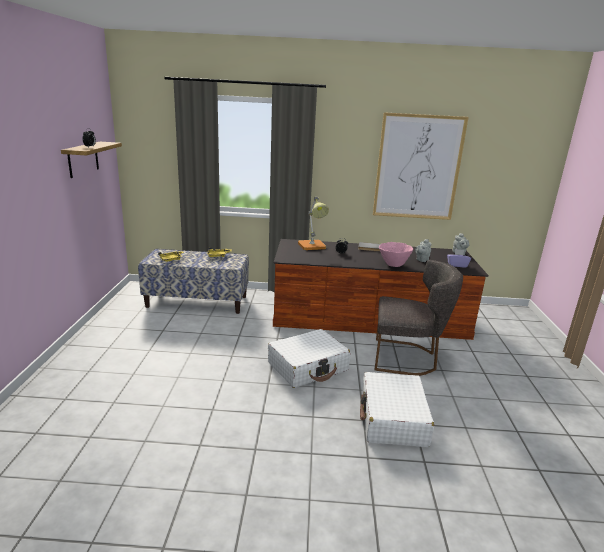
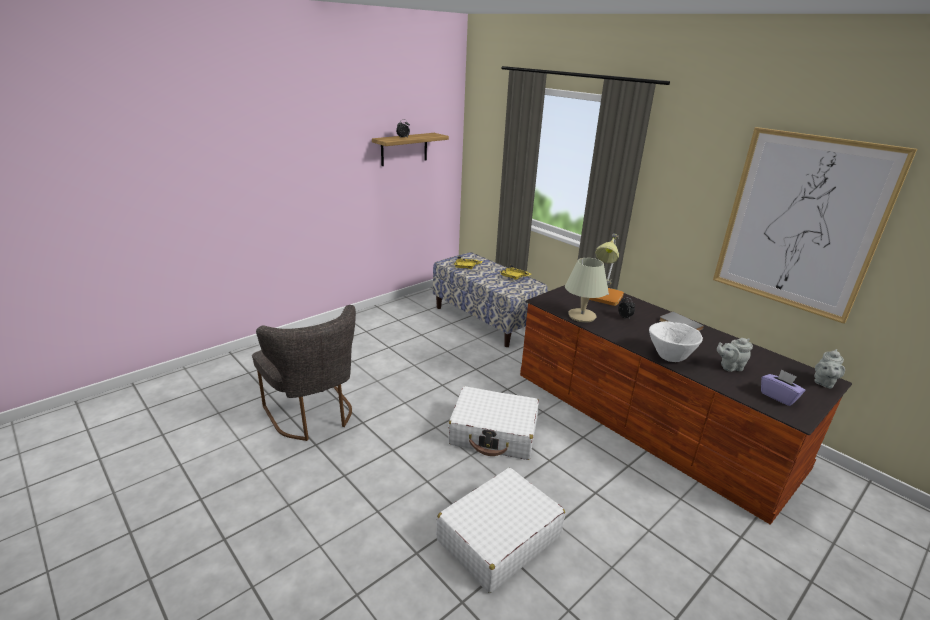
camera: 45 degrees right, 5 degrees up
grey chair [374,260,463,376] -> grey chair moved to [252,305,356,441]
pink bowl [379,242,413,267] -> white bowl [649,321,703,362]
none -> beige table lamp [565,258,608,323]

